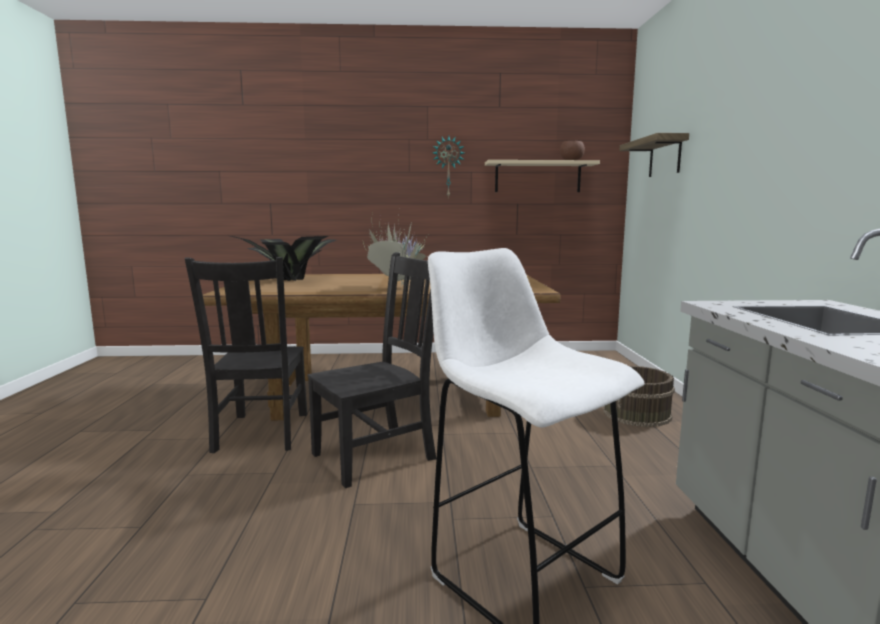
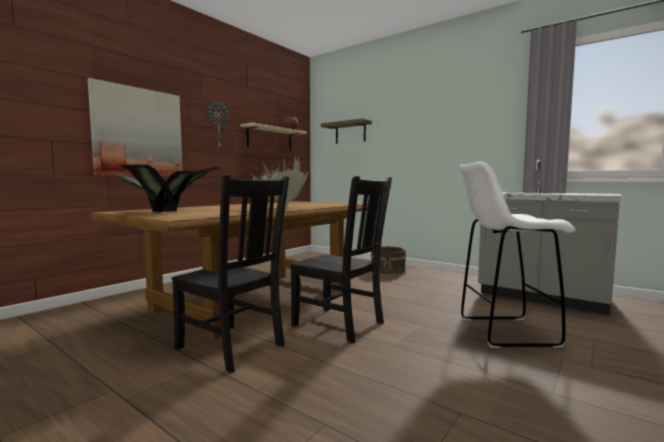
camera: 50 degrees left, 5 degrees down
black chair [307,252,436,488] -> black chair turned 120 degrees clockwise [290,176,392,343]
none -> picture [88,78,183,177]

